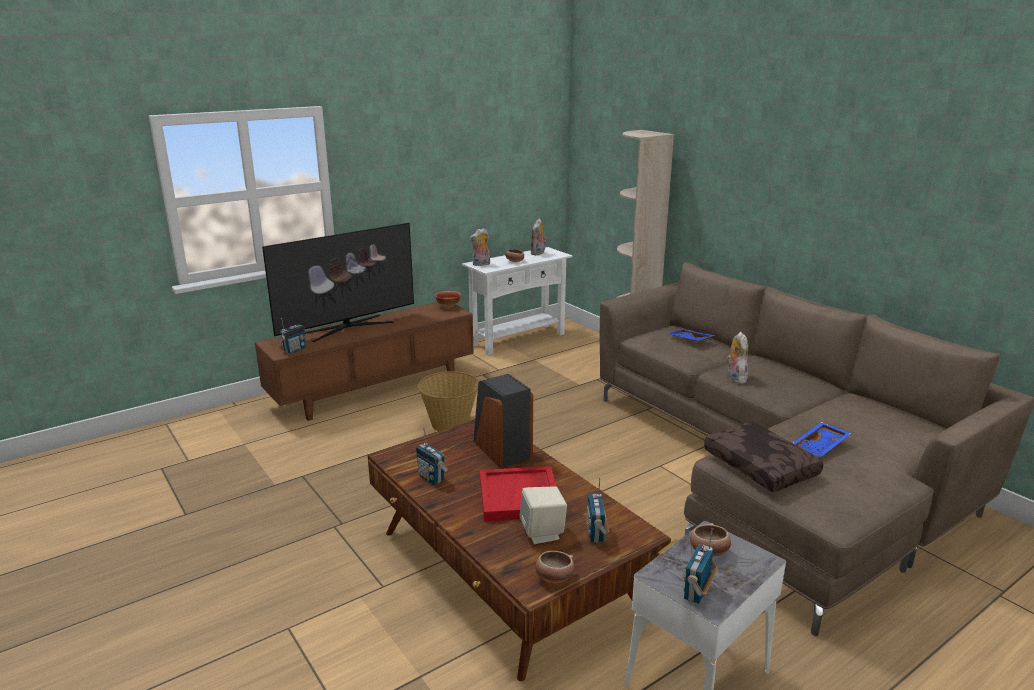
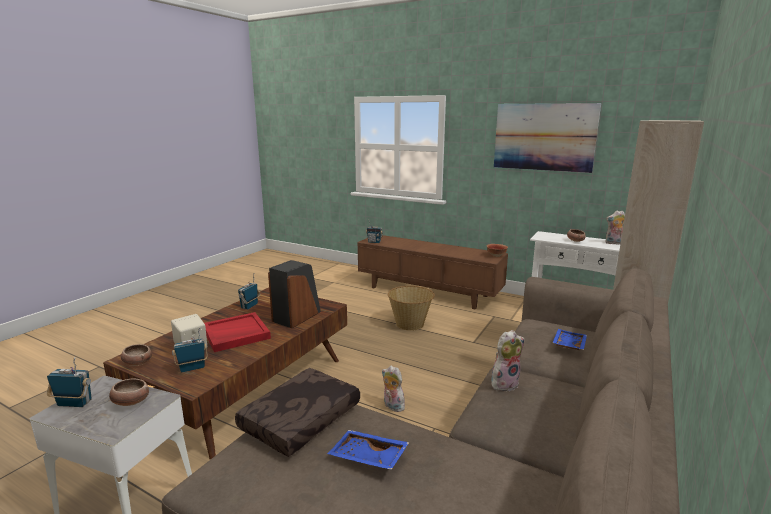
camera: 65 degrees right, 5 degrees down
television [262,223,414,342] -> none
plush toy [469,228,490,266] -> plush toy moved to [382,366,405,412]
none -> picture [494,103,601,173]

